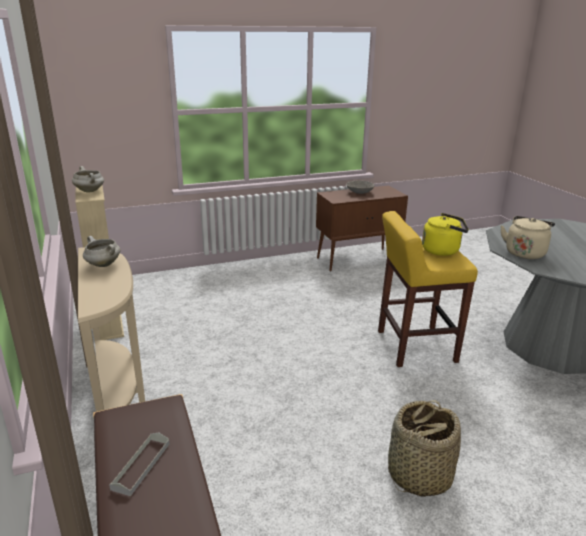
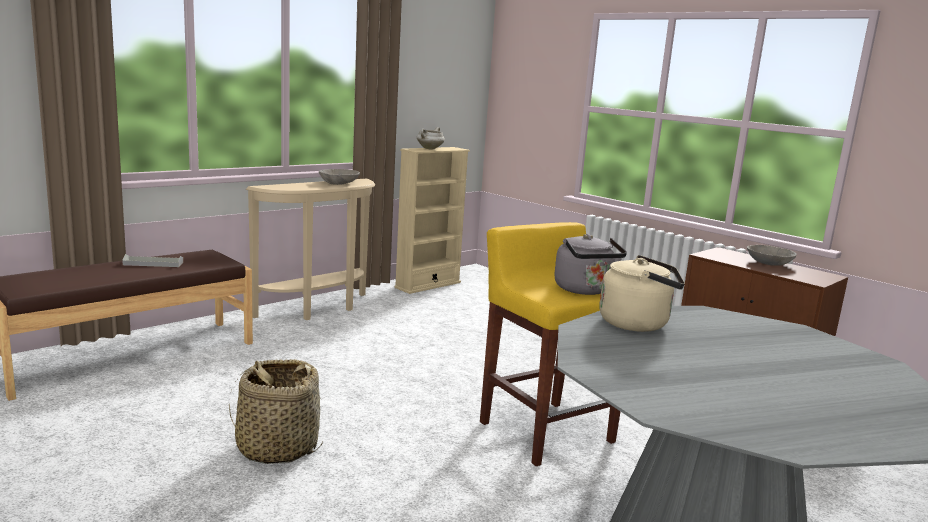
camera: 65 degrees right, 10 degrees down
white cooking pot [83,236,120,267] -> grey bowl [319,169,360,185]
yellow kettle [422,213,469,256] -> grey kettle [554,234,627,295]

